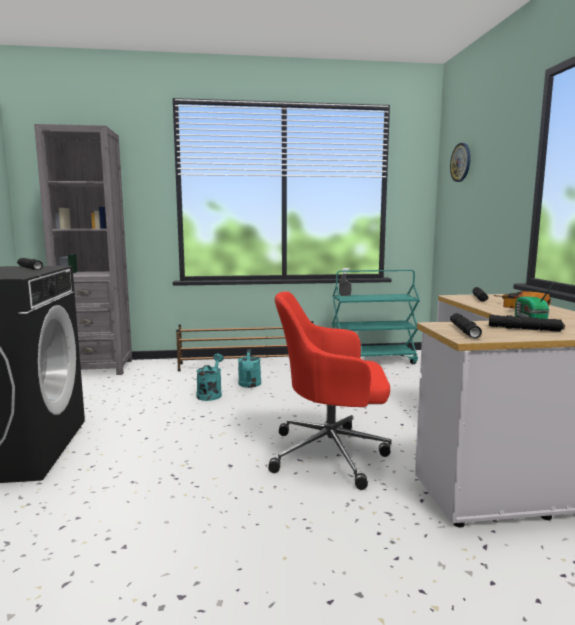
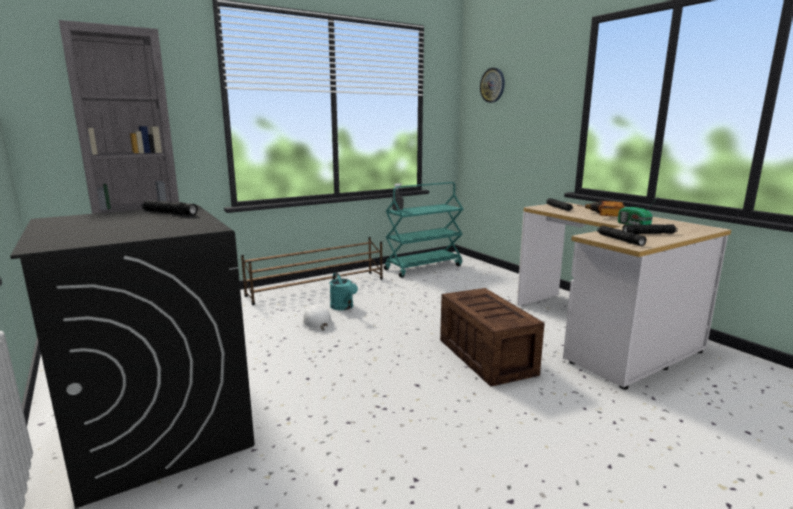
camera: 25 degrees left, 5 degrees up
turquoise watering can [196,354,224,401] -> white hard hat [302,304,333,331]
red office chair [268,292,391,490] -> crate [440,288,545,387]

